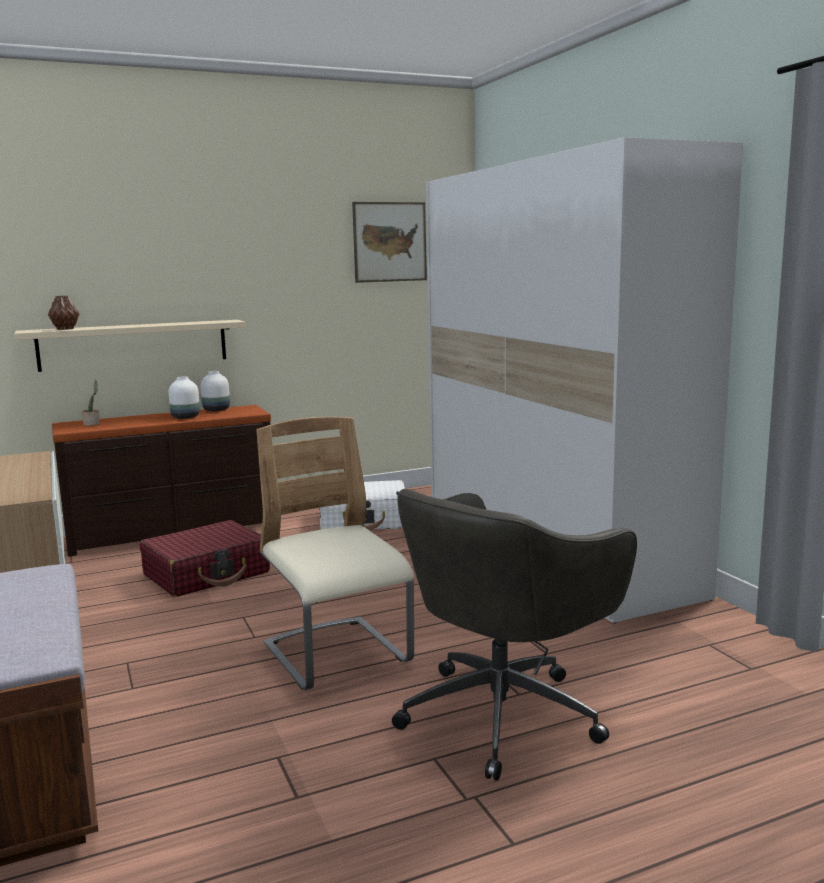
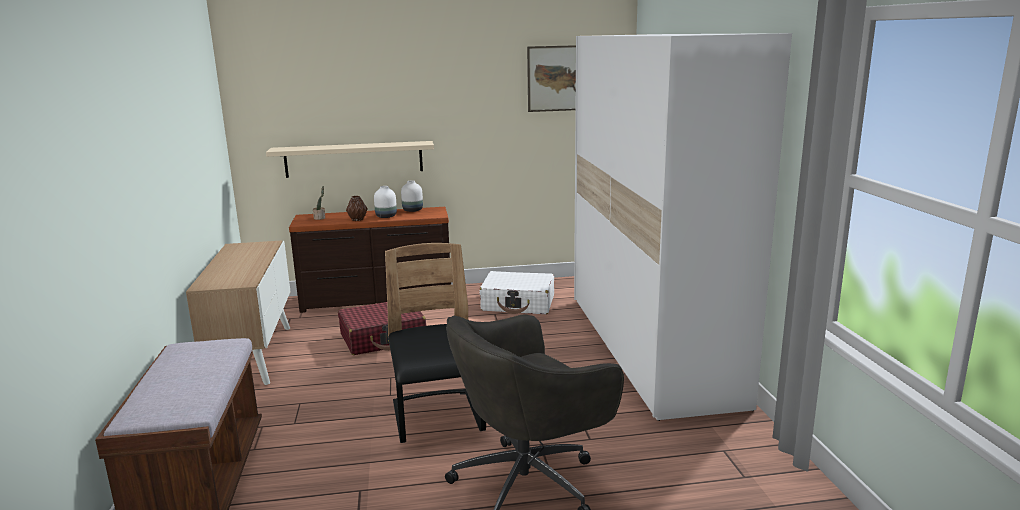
camera: 15 degrees right, 5 degrees up
brown vase [48,296,79,330] -> brown vase moved to [346,196,368,221]
beige chair [256,417,414,690] -> black chair [385,243,486,443]

